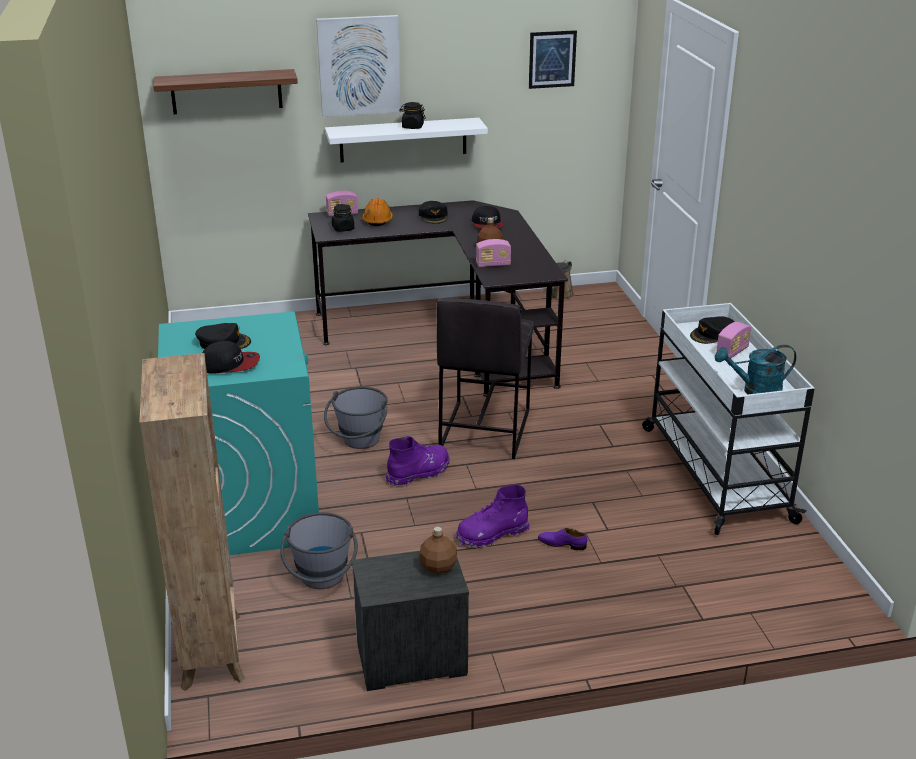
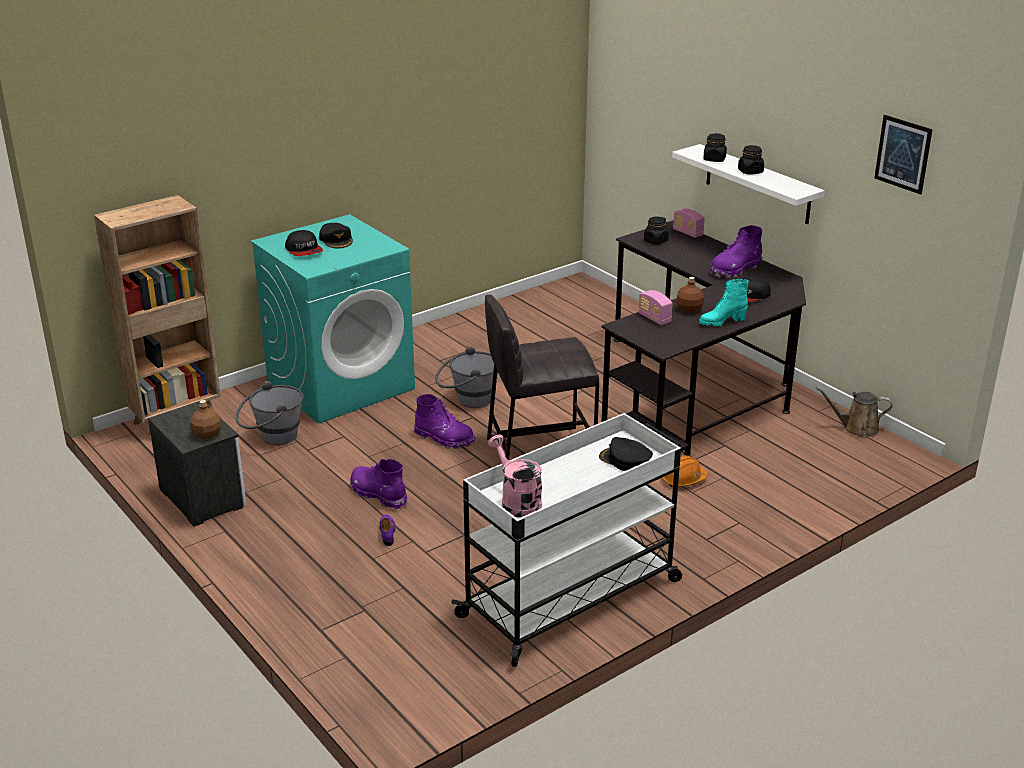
camera: 65 degrees right, 0 degrees up
shelf [153,69,298,114] -> none
picture [316,15,401,117] -> none
orange hard hat [362,198,393,226] -> orange hard hat moved to [662,455,708,487]
black cap [419,201,448,224] -> purple boot [710,225,762,278]
turquoise watering can [715,345,796,394] -> pink watering can [488,435,542,518]
radio [716,322,751,359] -> none
none -> turquoise boot [699,279,749,327]
none -> black jar [703,133,727,162]

